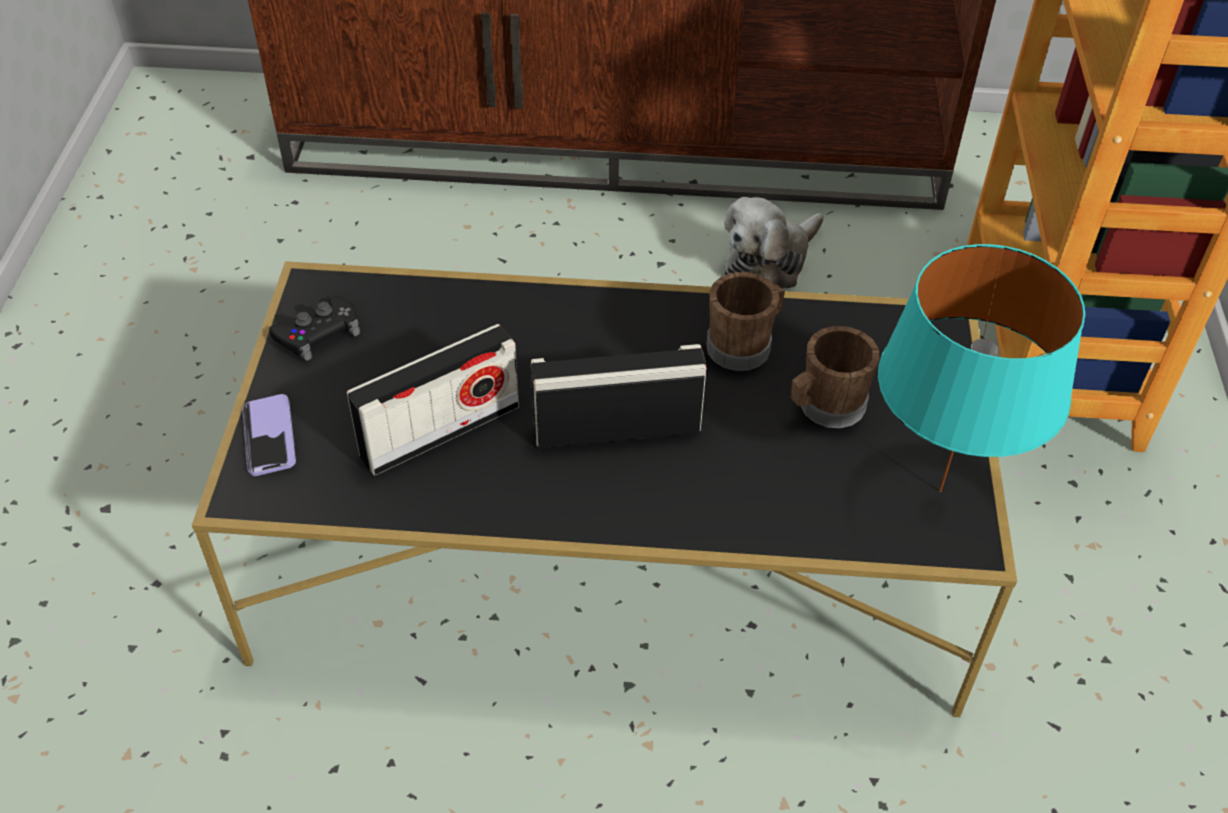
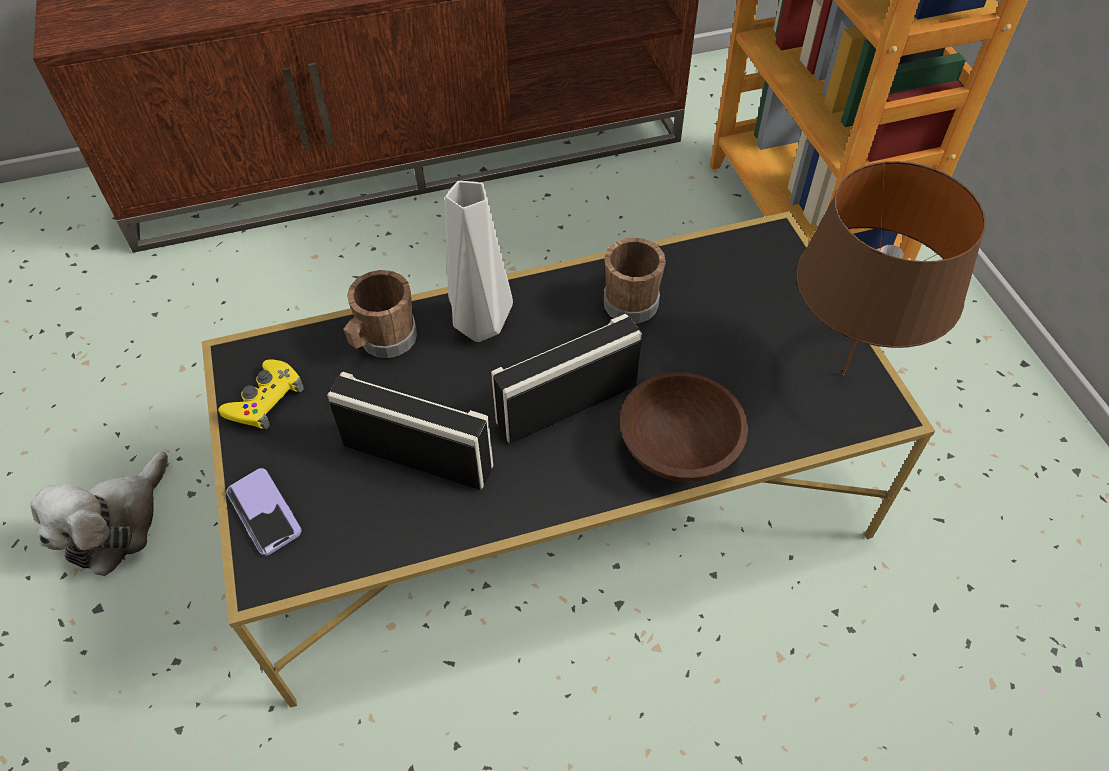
camera: 20 degrees left, 5 degrees up
black game controller [269,295,360,361] -> yellow game controller [218,359,304,429]
radio [347,324,519,476] -> radio turned 105 degrees counterclockwise [327,372,493,490]
plush toy [724,197,824,289] -> plush toy moved to [30,451,168,576]
brown mug [791,326,880,428] -> brown mug moved to [343,270,417,358]
turquoise table lamp [878,244,1085,492] -> brown table lamp [796,161,986,376]
none -> grey vase [445,181,513,342]
none -> brown bowl [620,372,748,482]

